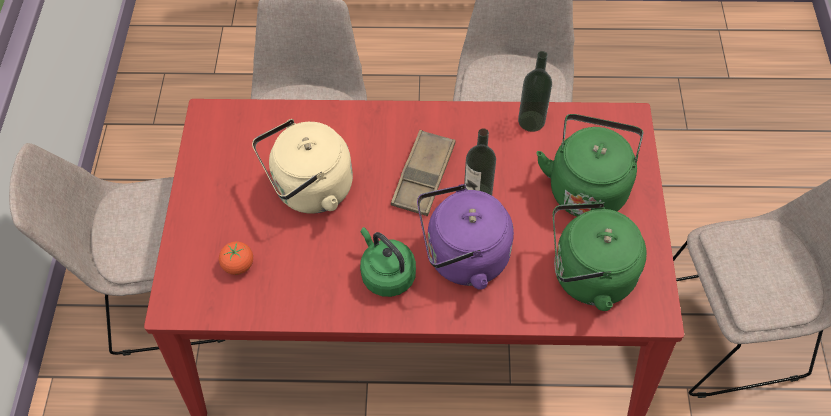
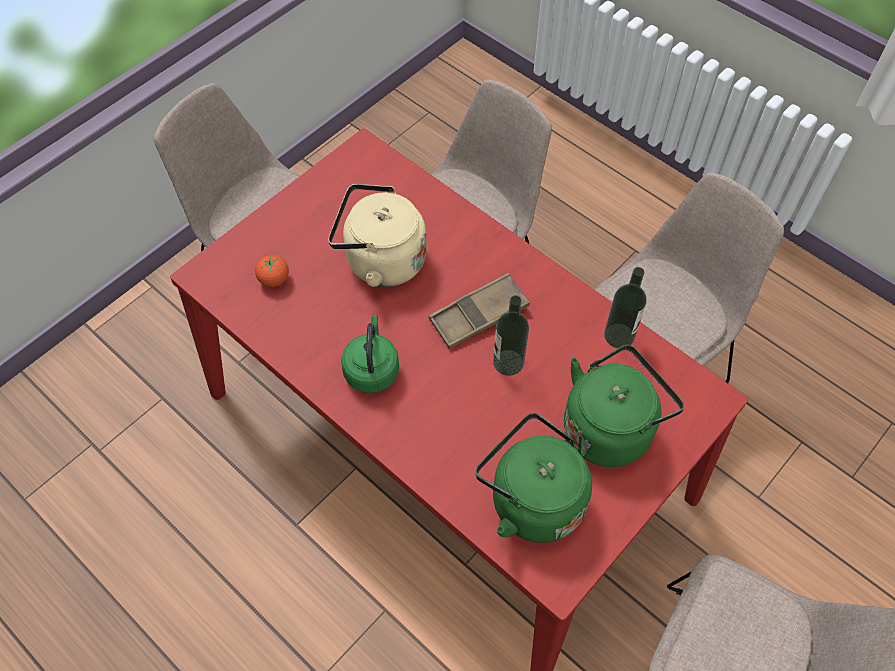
camera: 40 degrees right, 0 degrees up
purple kettle [417,184,514,290] -> none

